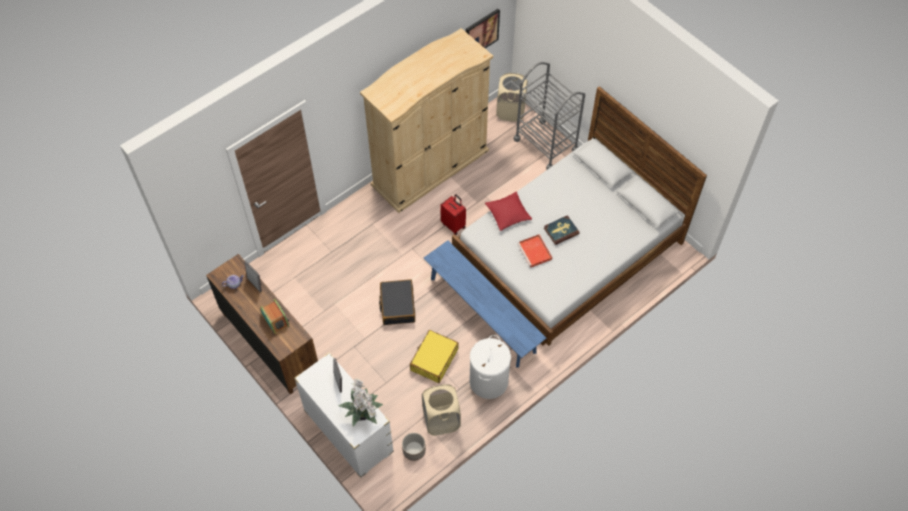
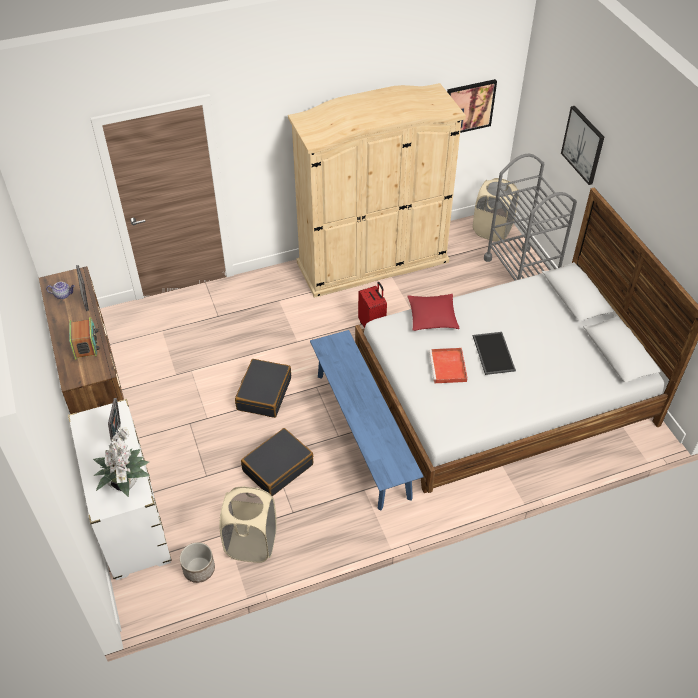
camera: 20 degrees right, 10 degrees down
yellow suitcase [410,330,459,383] -> black suitcase [241,428,313,496]
white laundry basket [469,335,511,399] -> none
book [544,215,580,245] -> tray [473,332,516,375]
none -> picture [561,106,604,185]

